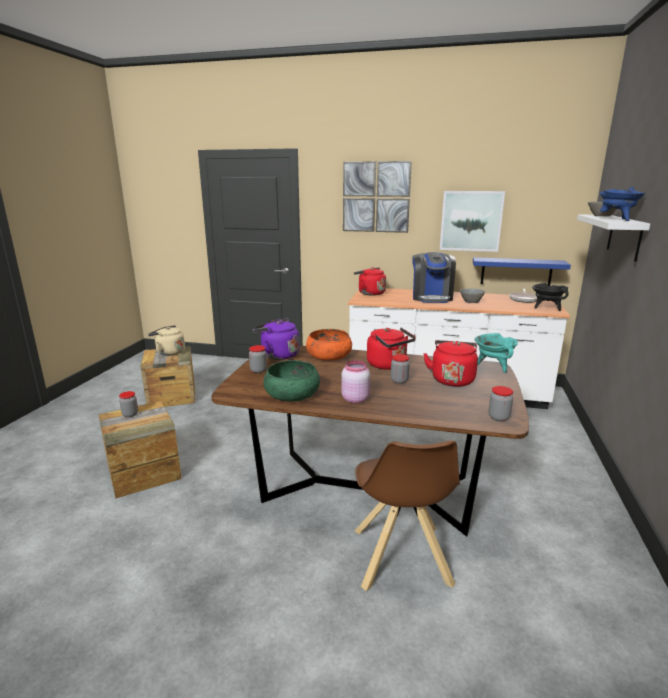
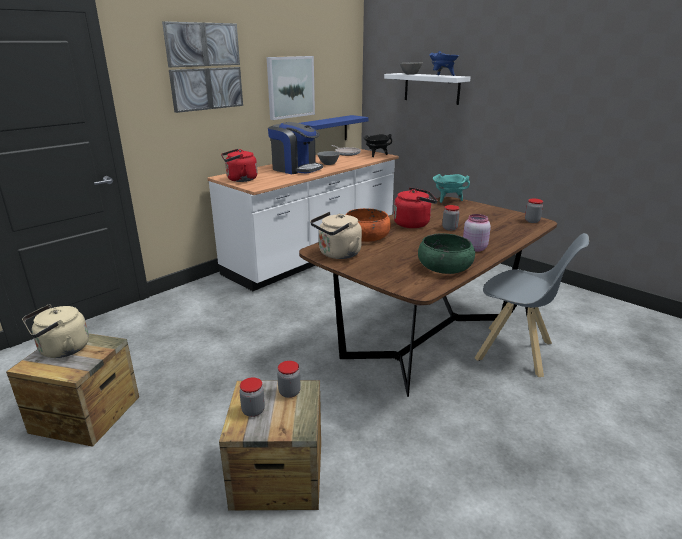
camera: 60 degrees left, 5 degrees up
jar [249,345,267,373] -> jar moved to [277,361,301,398]
purple kettle [253,318,299,360] -> beige kettle [310,212,362,259]
brown chair [354,440,460,591] -> grey chair [475,233,589,377]
red kettle [423,340,478,387] -> none

